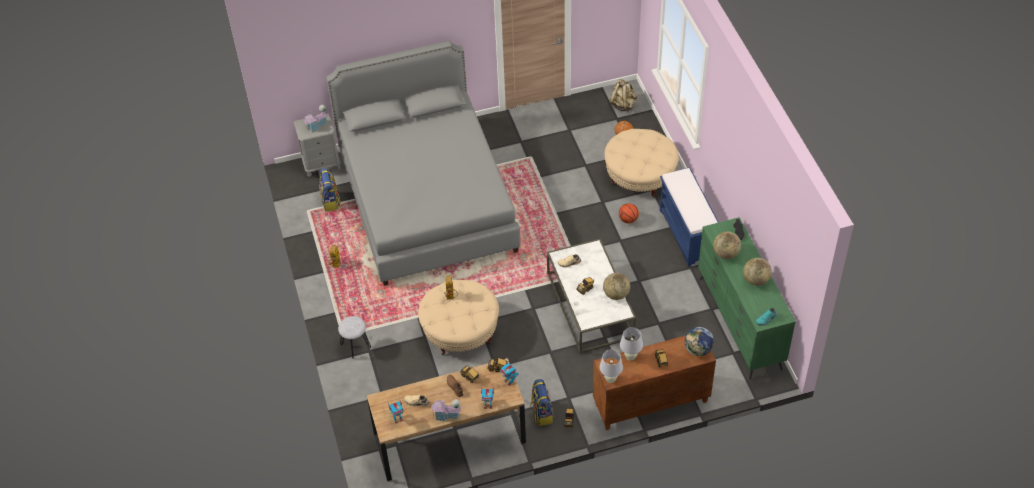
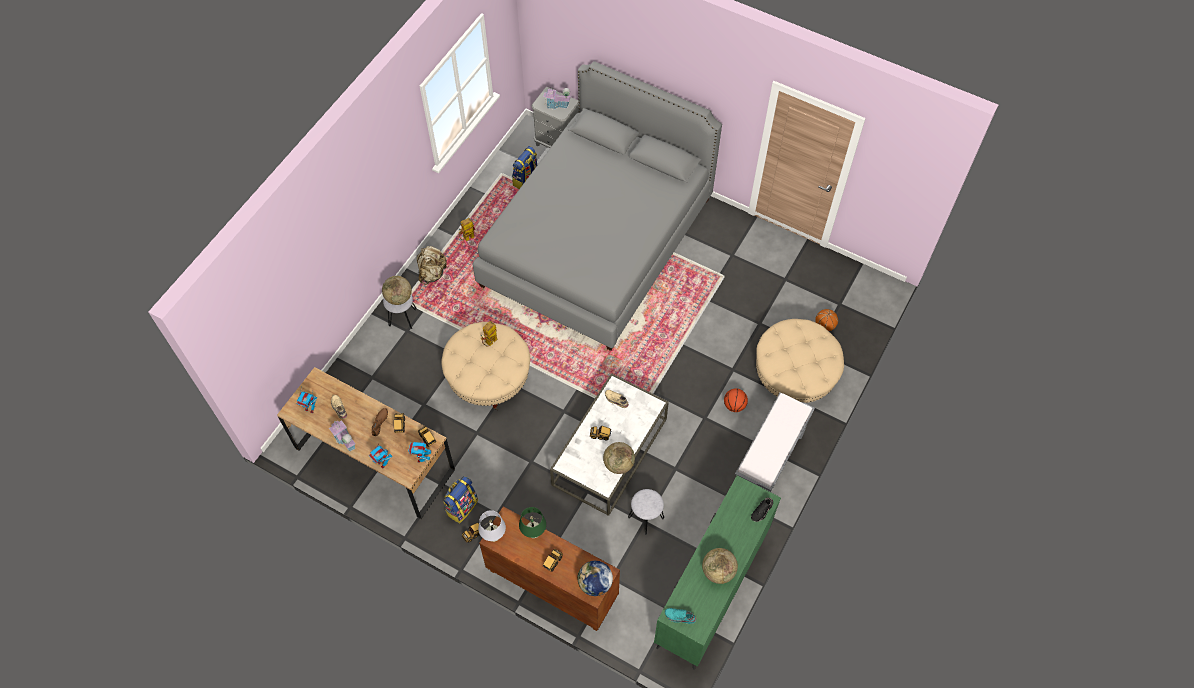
camera: 45 degrees right, 10 degrees up
beige backpack [609,79,637,112] -> beige backpack moved to [417,246,447,285]
white table lamp [620,327,643,361] -> green table lamp [519,507,546,538]
blue bench [660,167,719,267] -> grey bench [735,392,815,492]
globe [713,231,741,259] -> globe moved to [382,276,412,305]
none -> grey stool [628,489,664,535]

